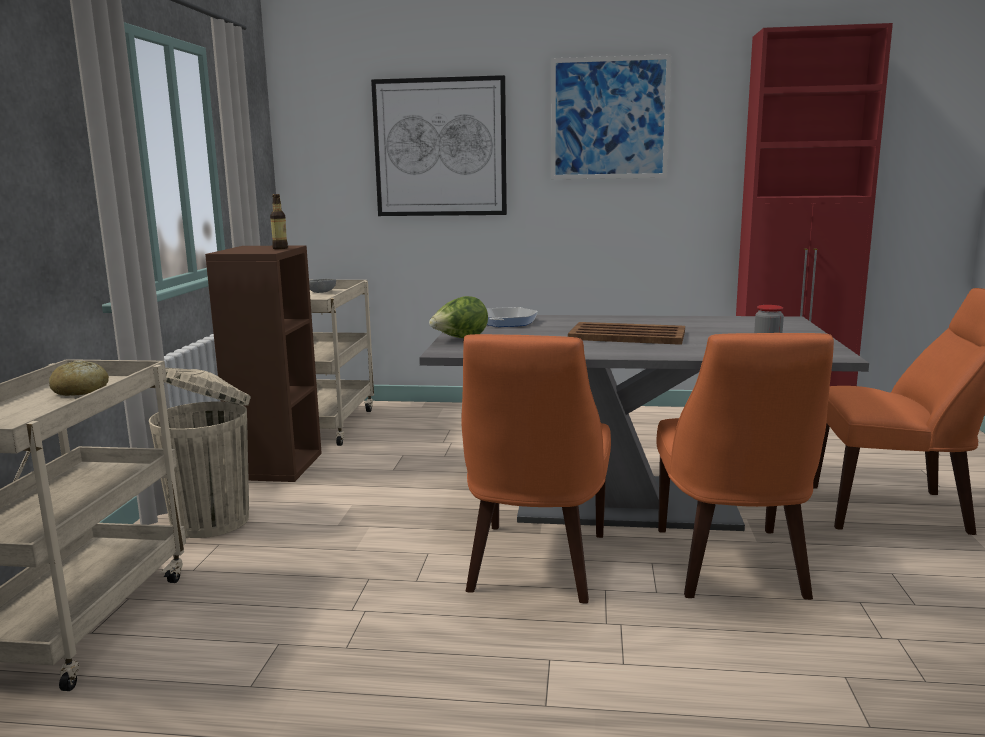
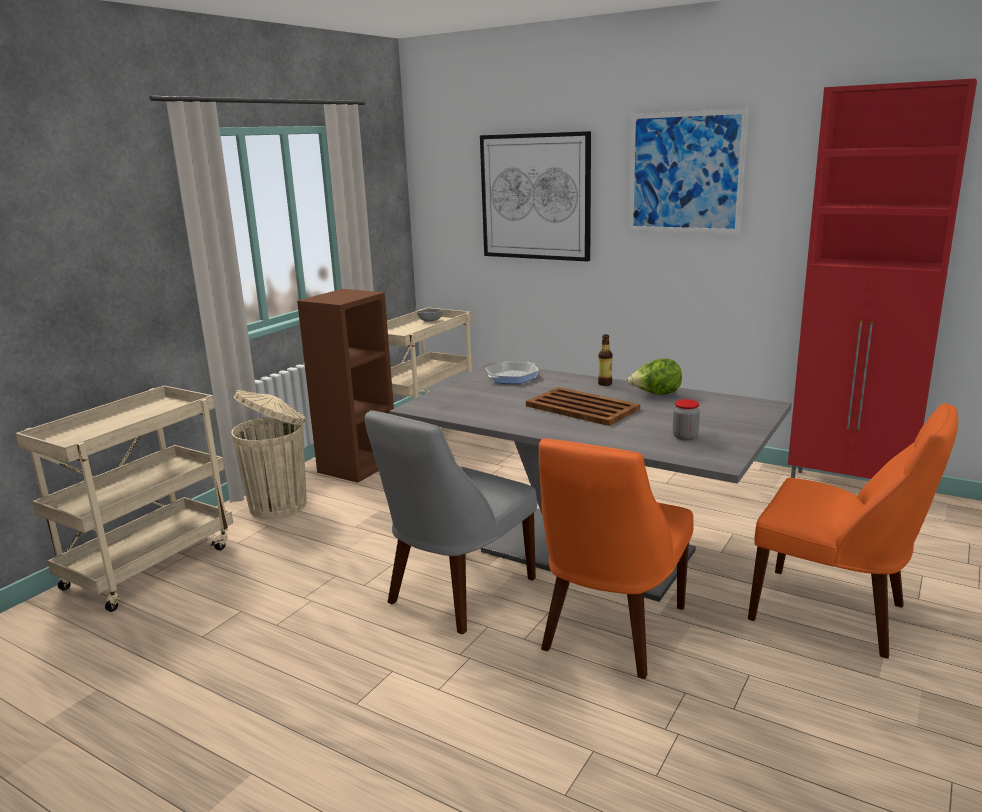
camera: 25 degrees right, 5 degrees up
bread [49,360,109,396] -> none
bottle [270,194,288,249] -> bottle moved to [598,334,613,386]
lettuce [429,296,488,338] -> lettuce moved to [628,359,682,395]
orange chair [461,334,611,603] -> grey chair [365,410,537,634]

